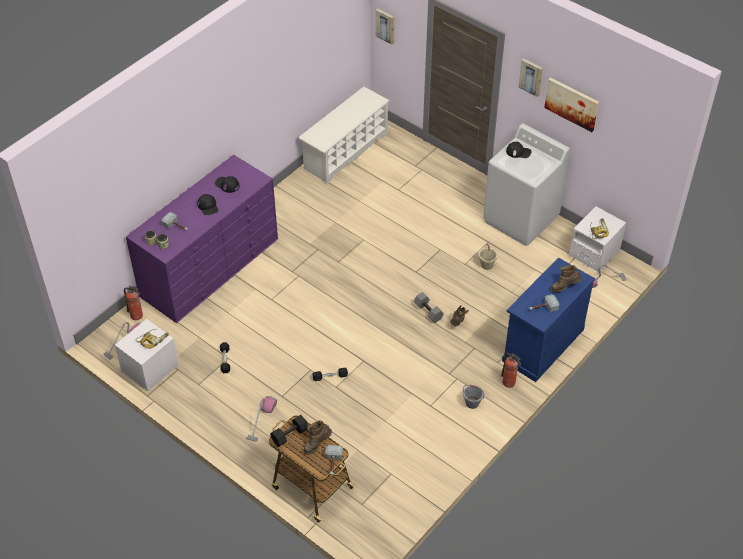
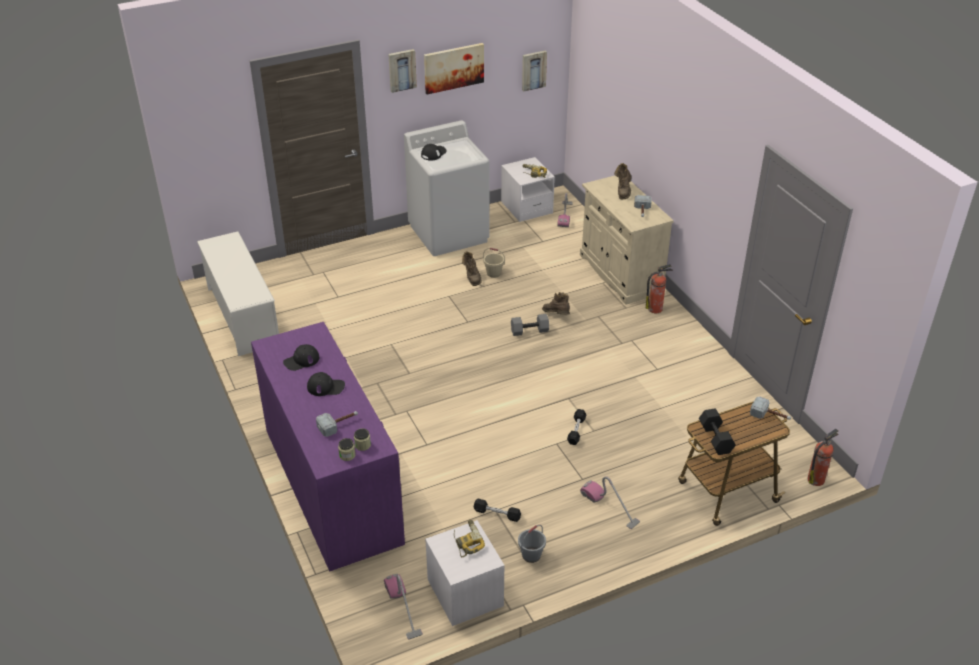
camera: 65 degrees left, 10 degrees down
fire extinguisher [124,286,143,320] -> fire extinguisher moved to [807,429,839,486]
brown boot [304,420,332,455] -> brown boot moved to [462,251,482,286]
picture [375,8,395,45] -> picture moved to [522,50,547,91]
grey bucket [463,385,484,409] -> grey bucket moved to [518,525,546,563]
blue cabinet [502,257,595,382] -> beige cabinet [580,175,674,305]

